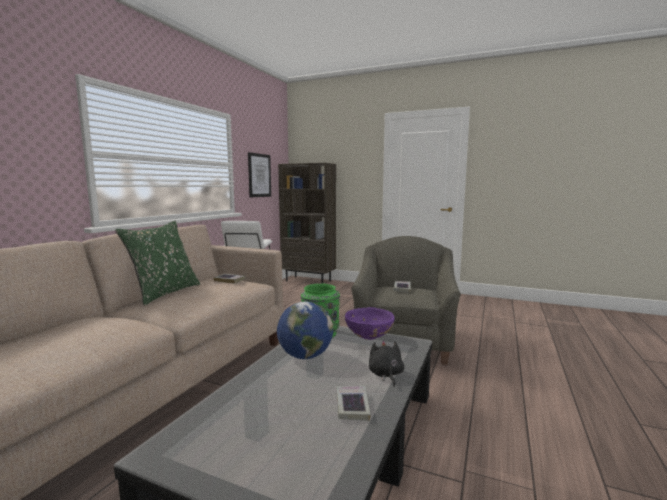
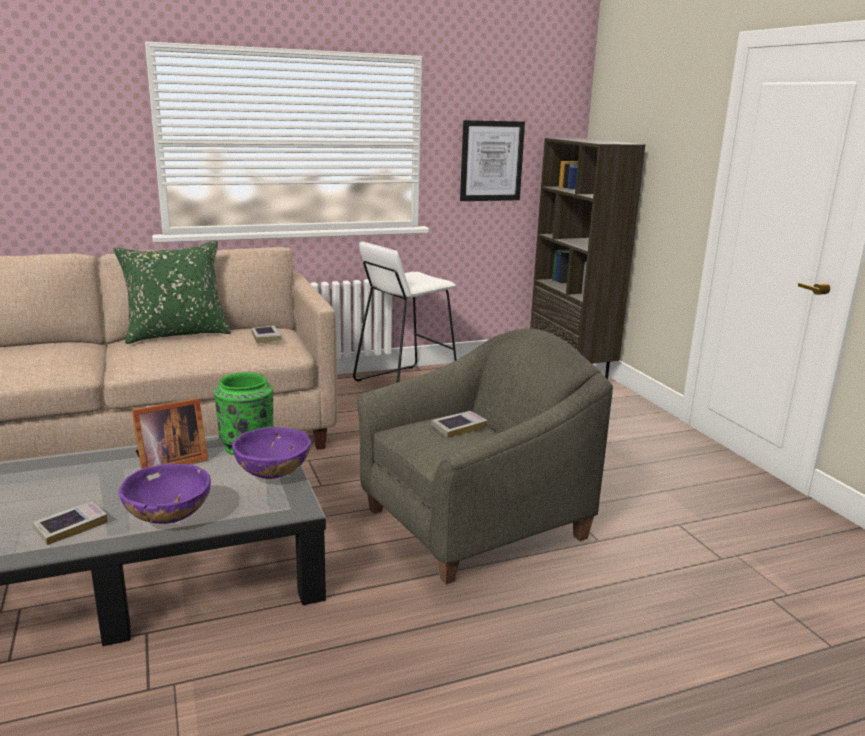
camera: 45 degrees right, 10 degrees up
globe [277,302,333,359] -> picture frame [132,398,208,469]
black plush toy [369,340,404,387] -> purple bowl [119,464,211,524]

